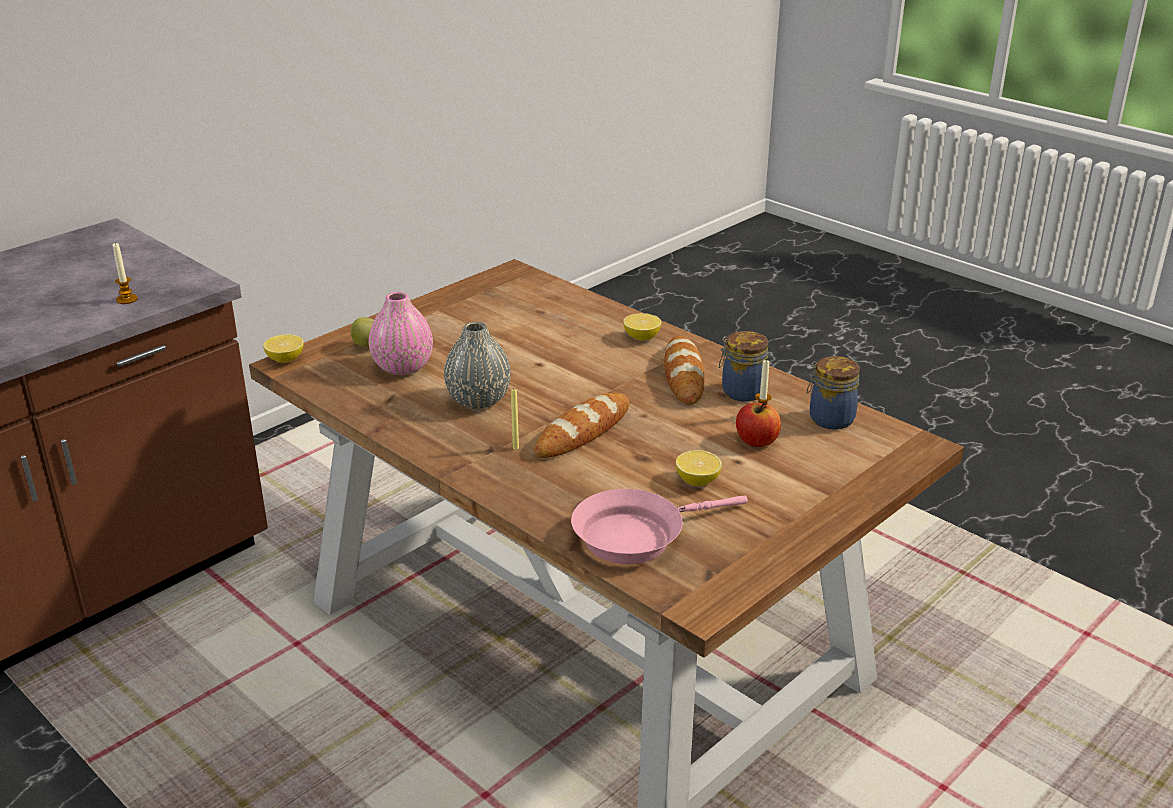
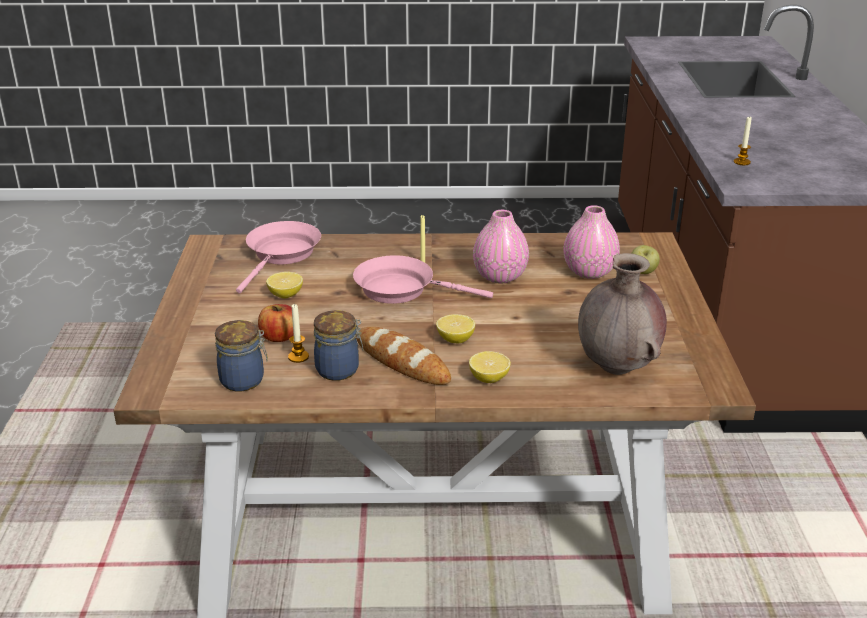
camera: 135 degrees right, 0 degrees up
lemon [263,334,304,363] -> lemon moved to [436,314,475,344]
grey vase [444,322,511,409] -> pink vase [473,210,529,283]
bread [534,393,630,458] -> pink frying pan [353,255,493,304]
none -> brown vase [578,253,667,375]

